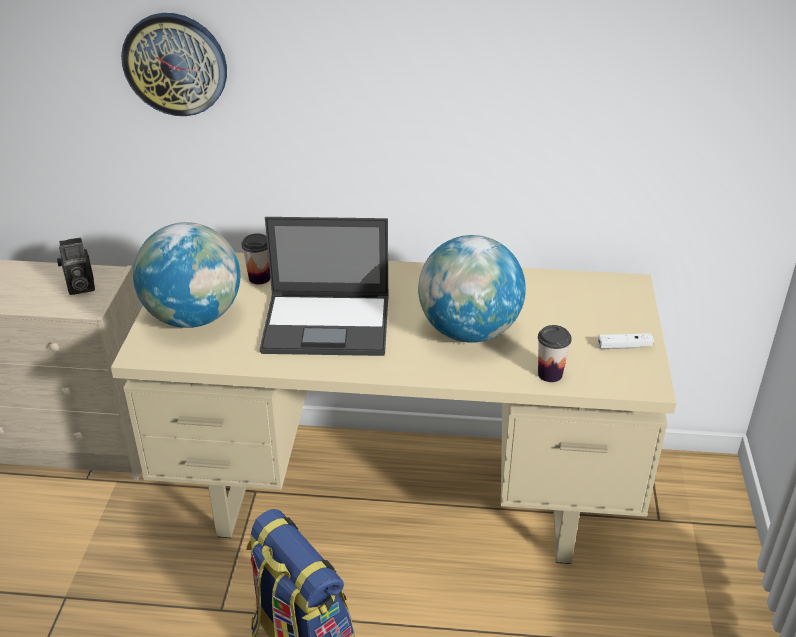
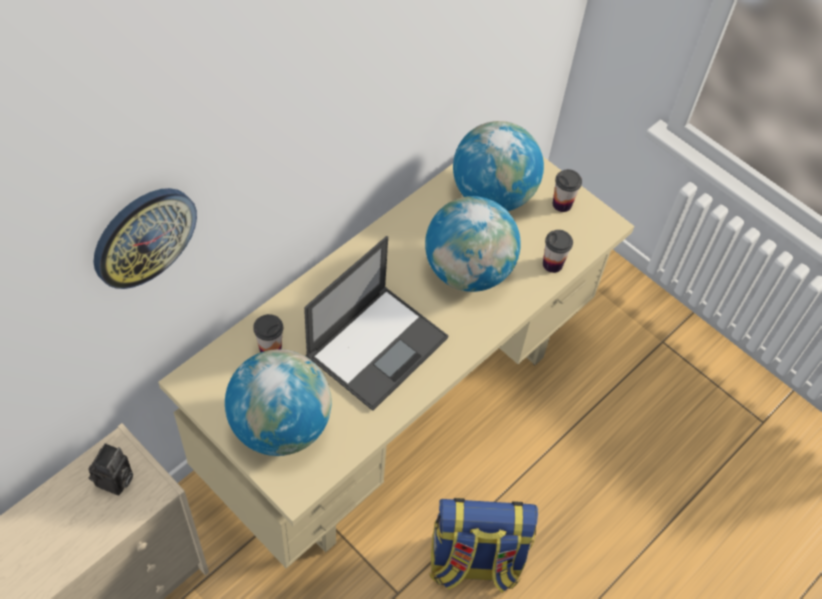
camera: 55 degrees left, 20 degrees up
white game controller [598,333,654,349] -> cup [553,169,582,212]
none -> globe [453,121,544,211]

